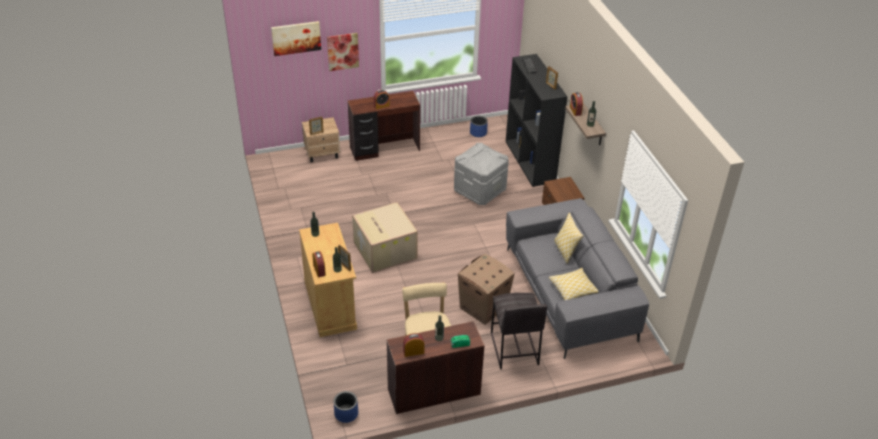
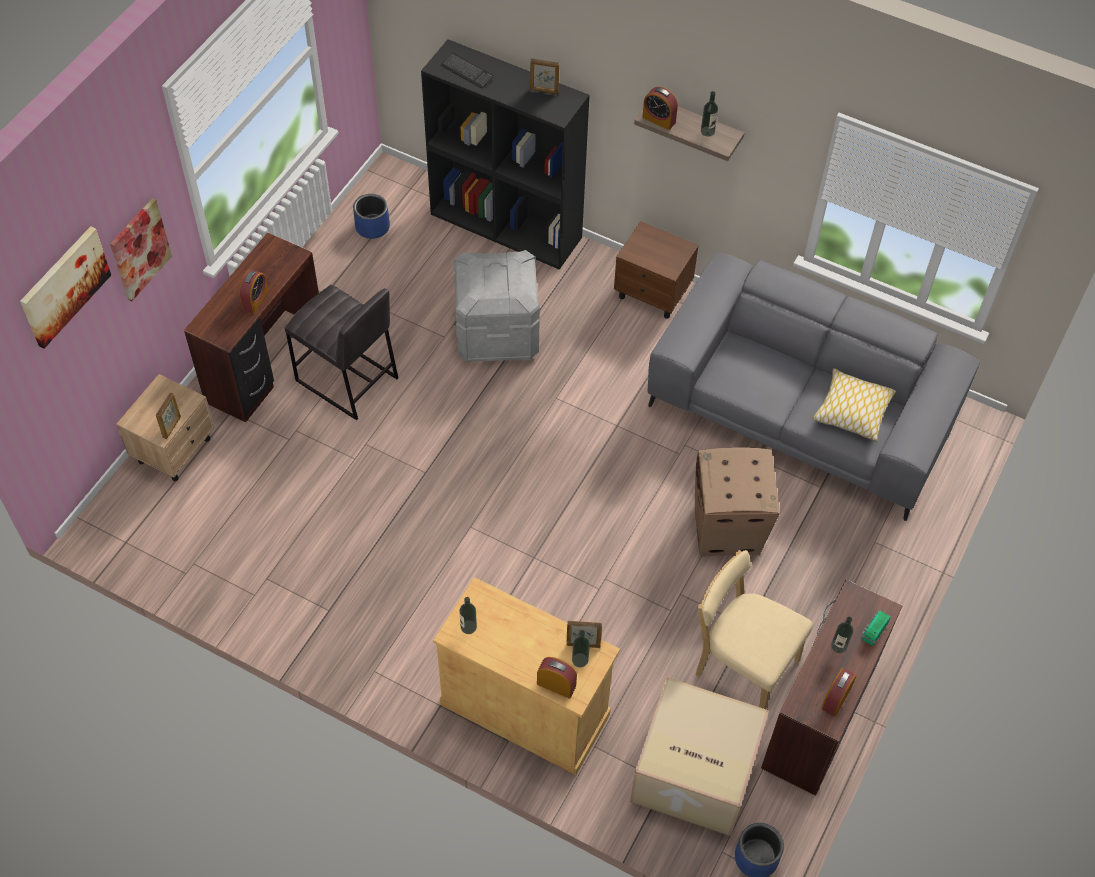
camera: 45 degrees left, 15 degrees up
cardboard box [352,202,418,273] -> cardboard box moved to [630,677,769,836]
grey stool [491,293,547,369] -> grey stool moved to [285,284,398,420]
pillow [554,213,583,264] -> none

